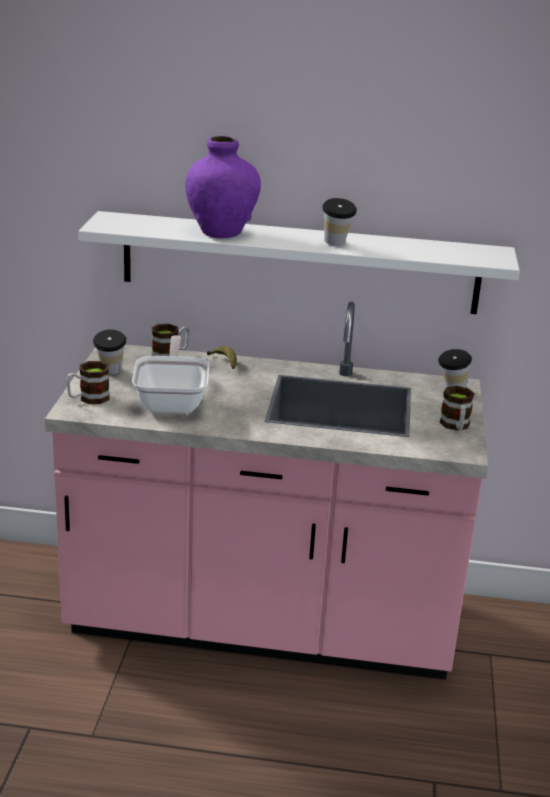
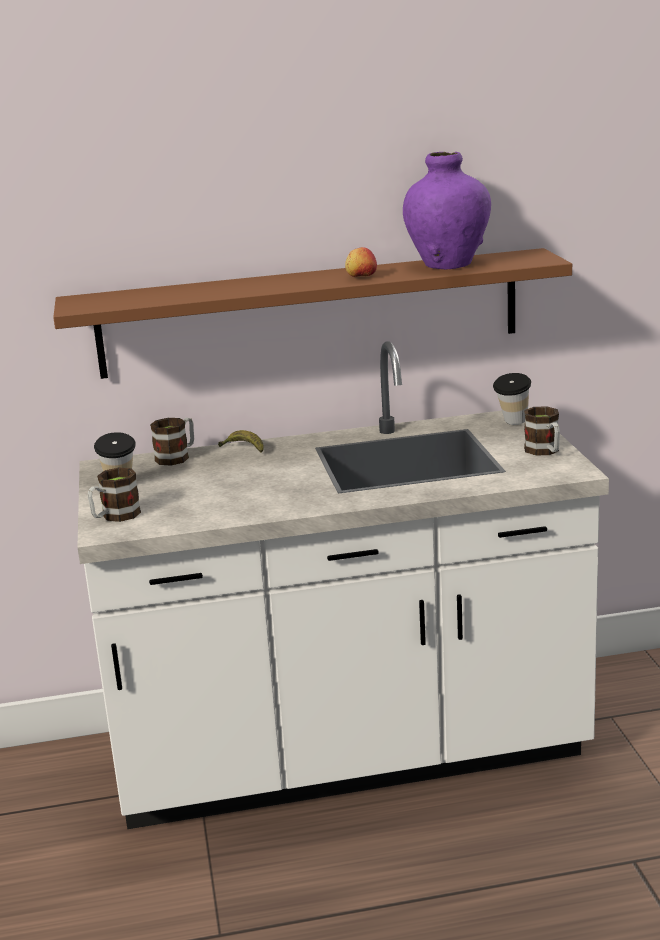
camera: 15 degrees left, 5 degrees down
pink counter [45,301,488,680] -> white counter [77,341,609,829]
white shelf [78,211,520,314] -> brown shelf [53,248,572,379]
frying pan [132,336,209,414] -> none
purple vase [185,136,261,238] -> purple vase moved to [403,152,491,270]
cup [322,198,357,246] -> apple [345,247,377,277]

